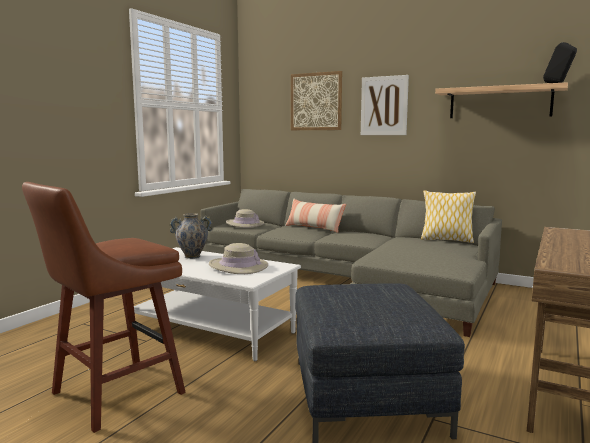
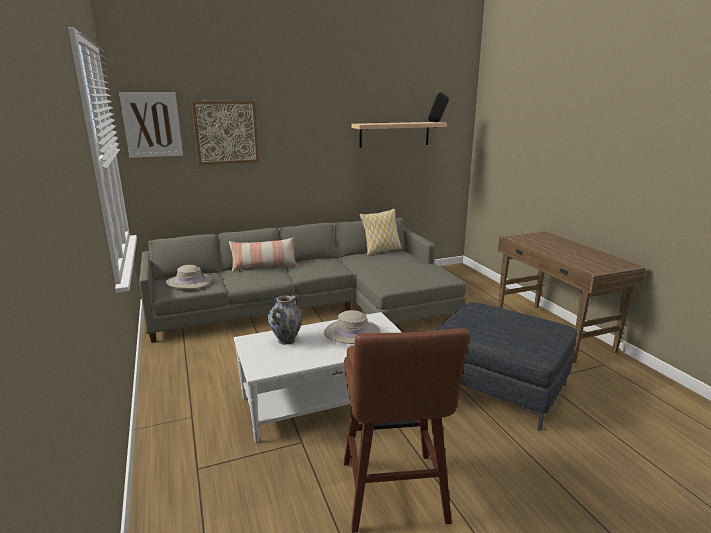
camera: 50 degrees left, 10 degrees up
picture [361,75,409,135] -> picture moved to [119,92,183,158]

